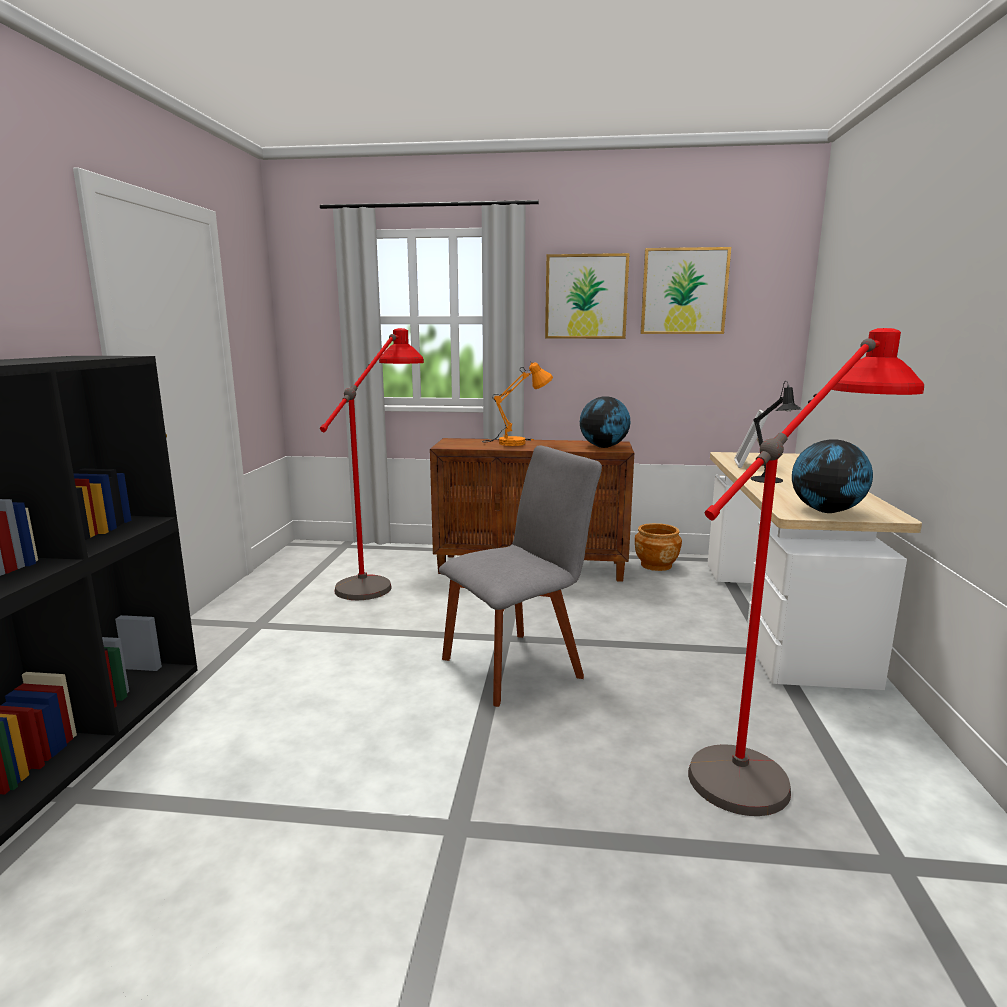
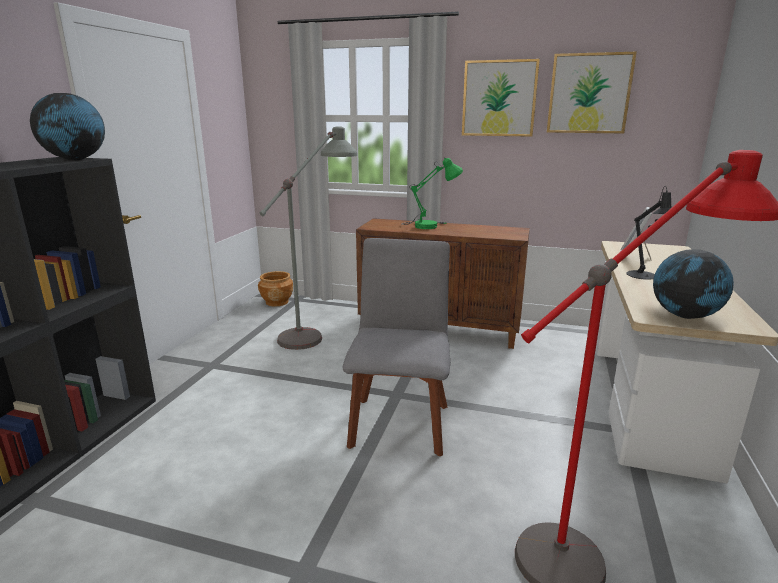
camera: 10 degrees right, 5 degrees up
red floor lamp [320,328,424,600] -> grey floor lamp [259,126,357,350]
grey chair [439,446,602,707] -> grey chair turned 60 degrees counterclockwise [343,238,450,456]
orange table lamp [482,362,553,446] -> green table lamp [402,158,463,229]
globe [580,396,630,448] -> globe moved to [30,93,105,160]
brown planter [635,523,682,571] -> brown planter moved to [258,271,293,306]

